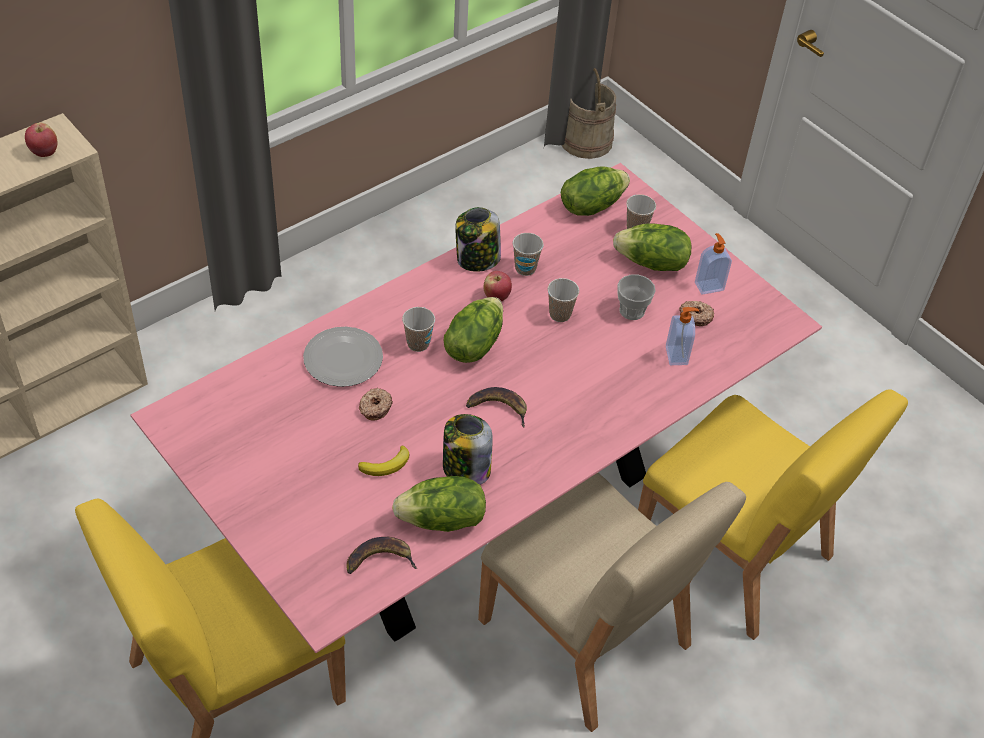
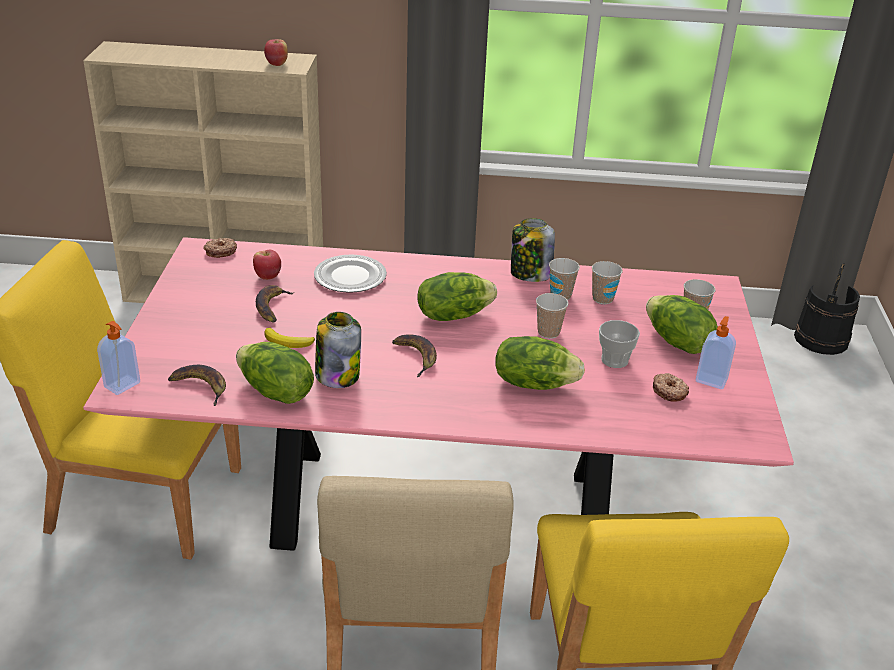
camera: 45 degrees right, 15 degrees down
donut [359,387,393,420] -> donut moved to [204,238,237,258]
cup [402,307,435,352] -> cup moved to [592,261,623,304]
apple [483,271,512,302] -> apple moved to [253,250,281,280]
lettuce [561,166,630,216] -> lettuce moved to [496,336,585,390]
beige bucket [562,68,616,159] -> black bucket [794,263,860,355]
soap dispenser [666,307,699,365] -> soap dispenser moved to [97,321,140,395]
none -> banana [256,285,294,323]

